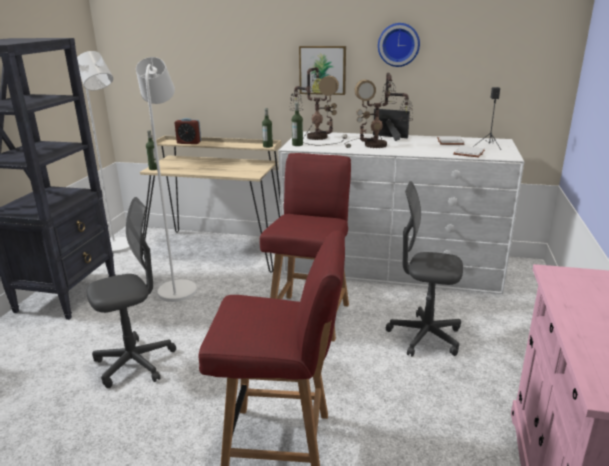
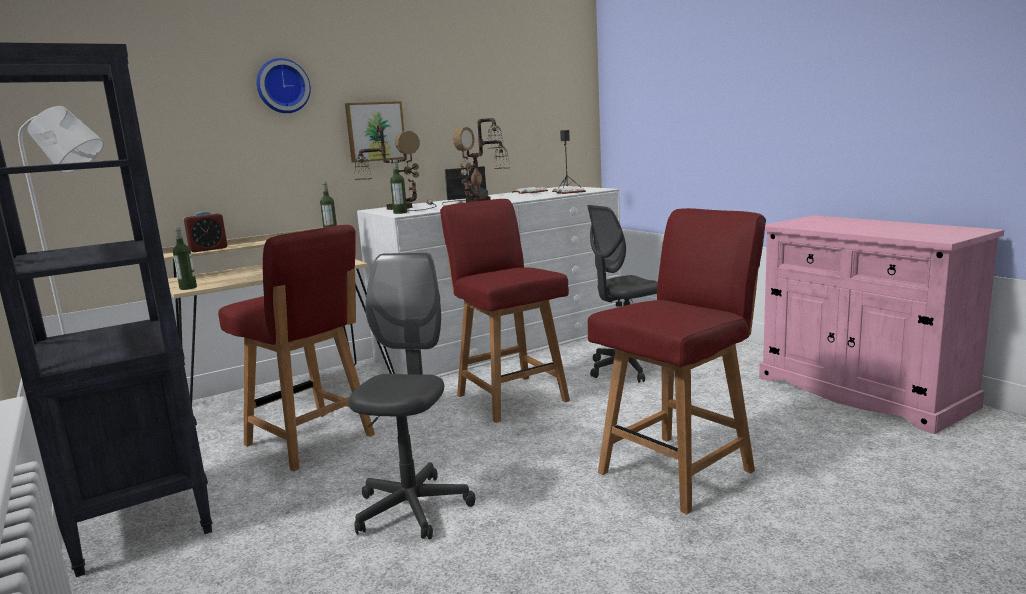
camera: 45 degrees left, 10 degrees down
white floor lamp [136,57,197,302] -> red chair [218,225,375,471]
wall clock [378,23,420,67] -> wall clock moved to [256,58,311,113]

